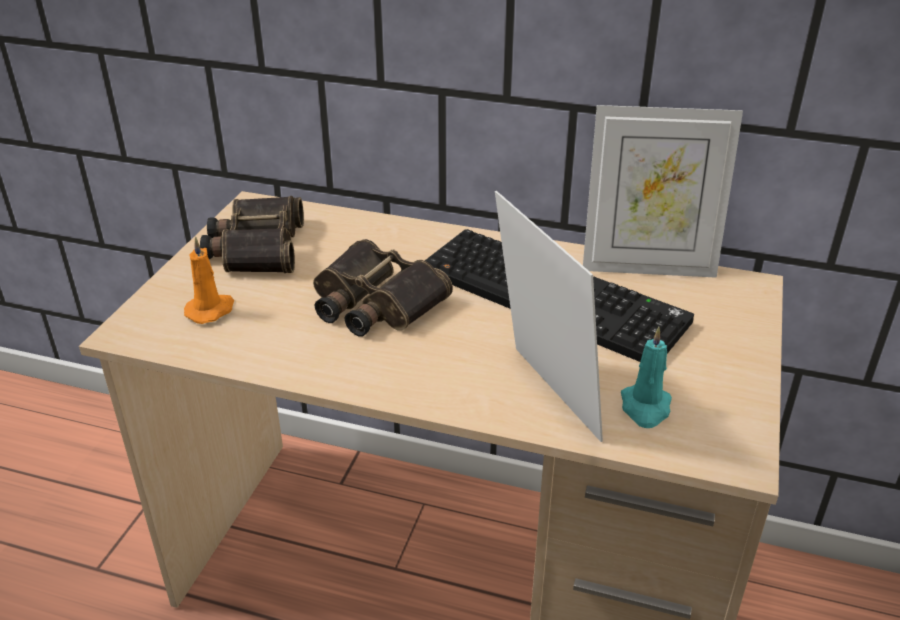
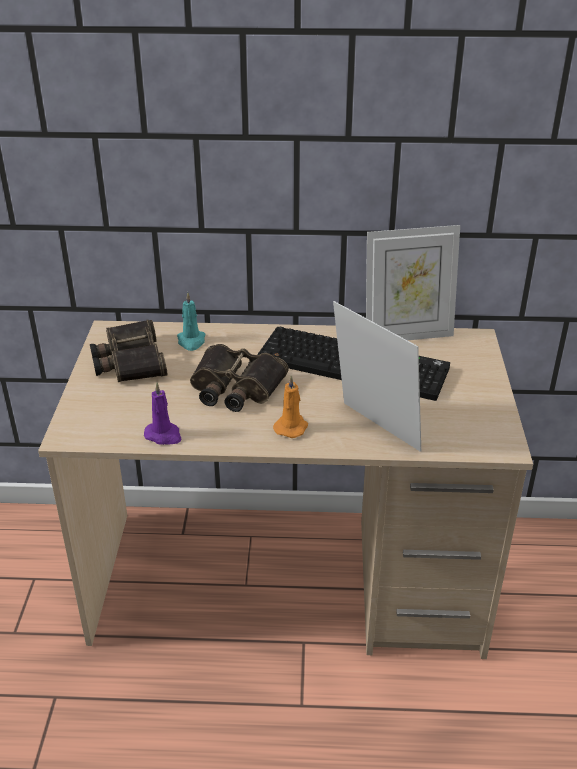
camera: 15 degrees left, 0 degrees up
orange candle [184,236,234,324] -> orange candle moved to [273,375,308,438]
turquoise candle [621,327,672,428] -> turquoise candle moved to [177,292,205,351]
none -> purple candle [144,382,182,445]

